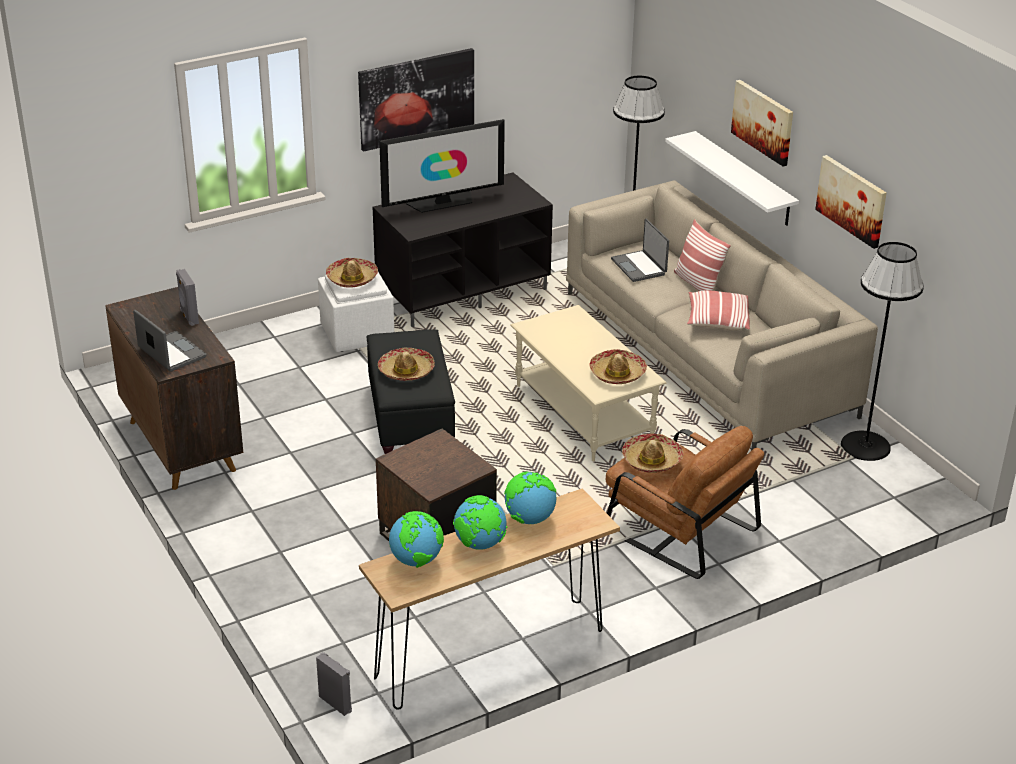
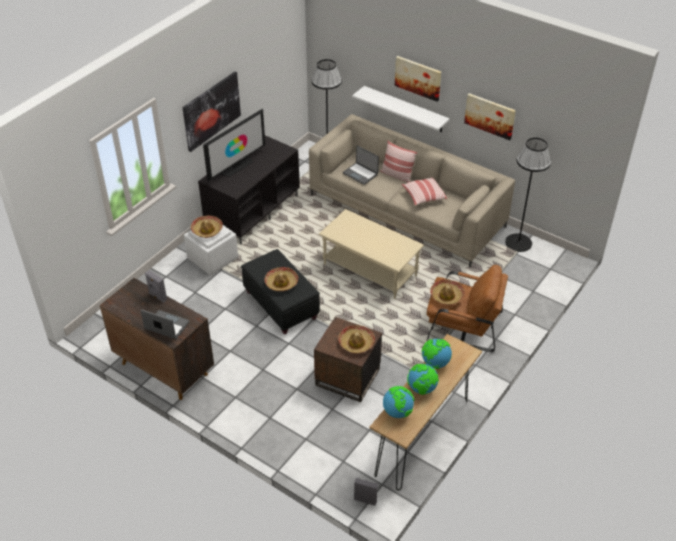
camera: 25 degrees left, 10 degrees up
hat [590,349,647,384] -> hat moved to [338,325,375,354]

